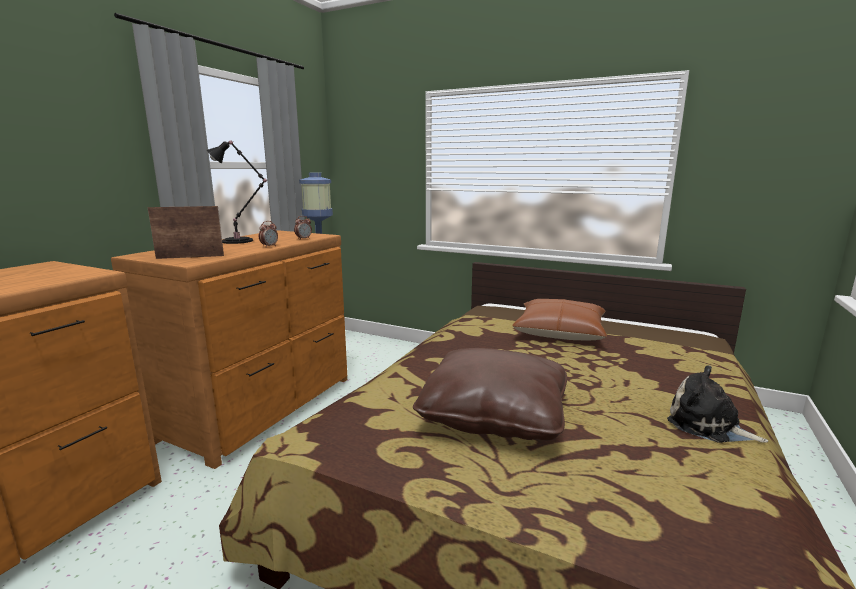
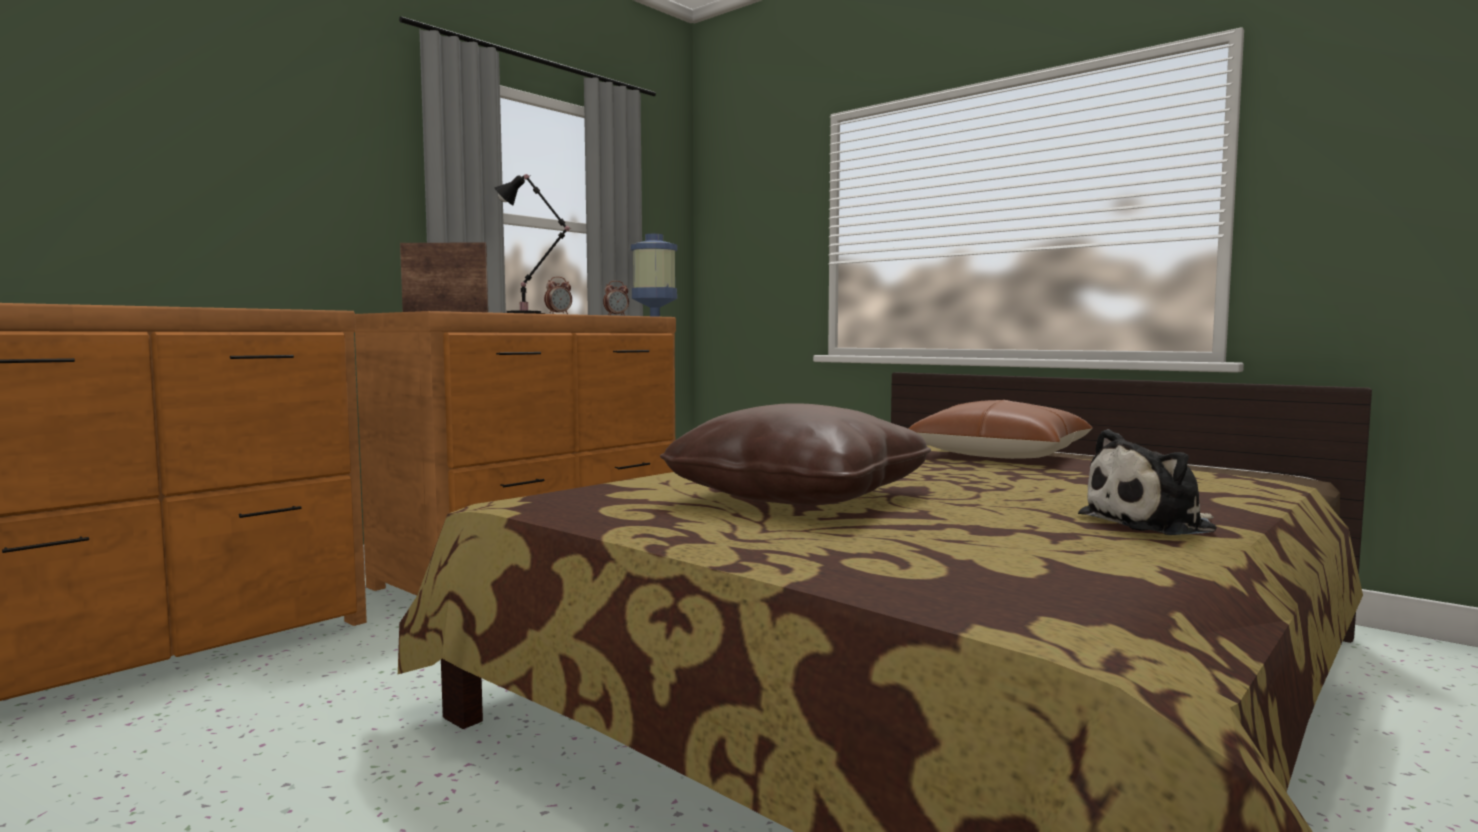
camera: 15 degrees right, 10 degrees down
plush toy [667,366,768,443] -> plush toy turned 75 degrees counterclockwise [1078,429,1217,535]

